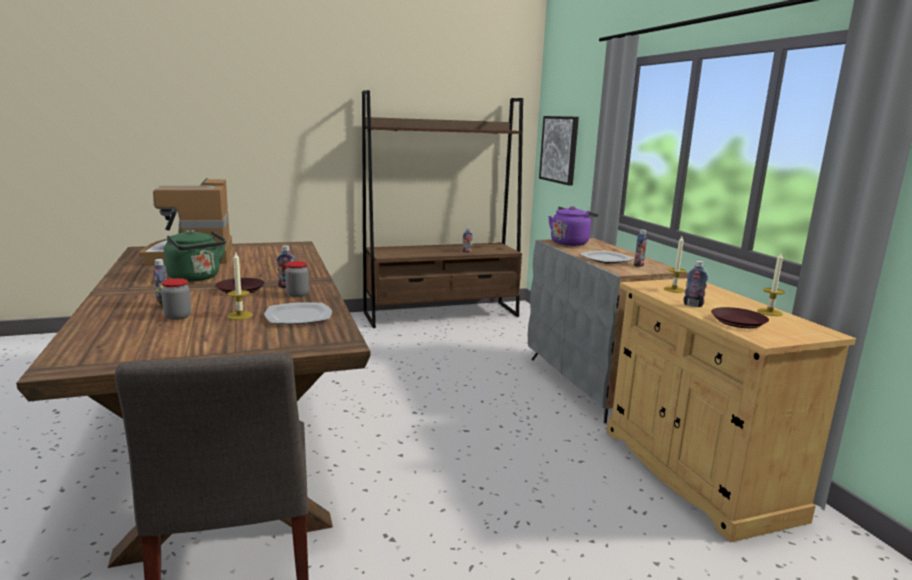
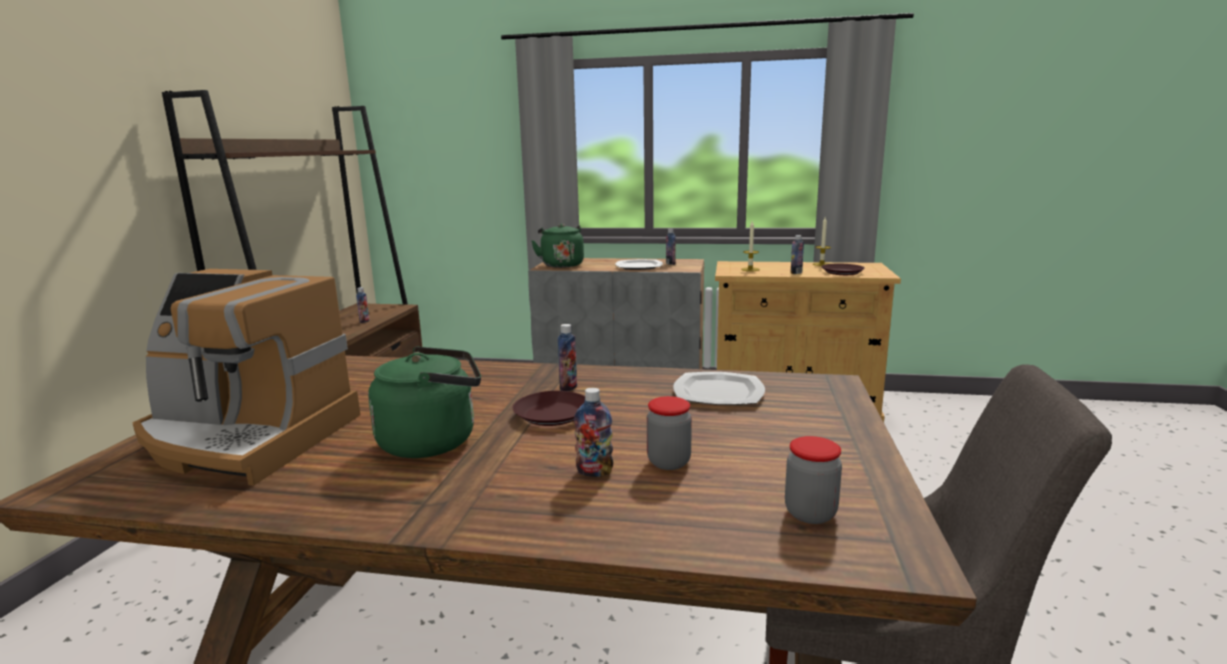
camera: 60 degrees left, 0 degrees up
candle [227,253,253,320] -> none
jar [285,261,309,297] -> jar moved to [785,436,842,524]
picture [539,116,579,186] -> none
purple kettle [548,206,599,246] -> green kettle [532,224,584,268]

